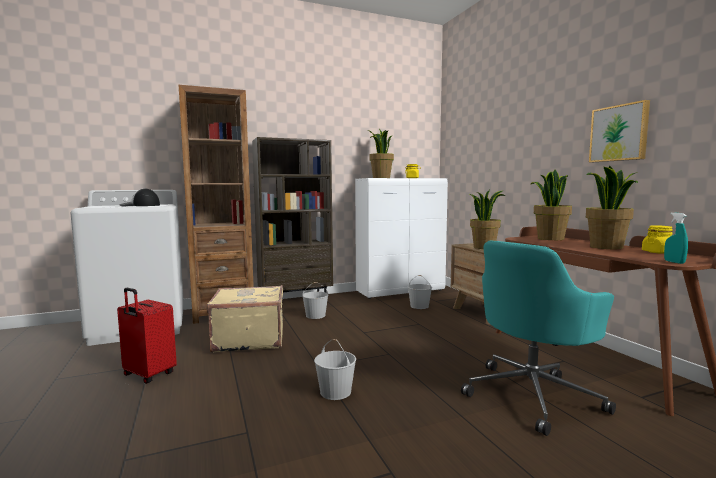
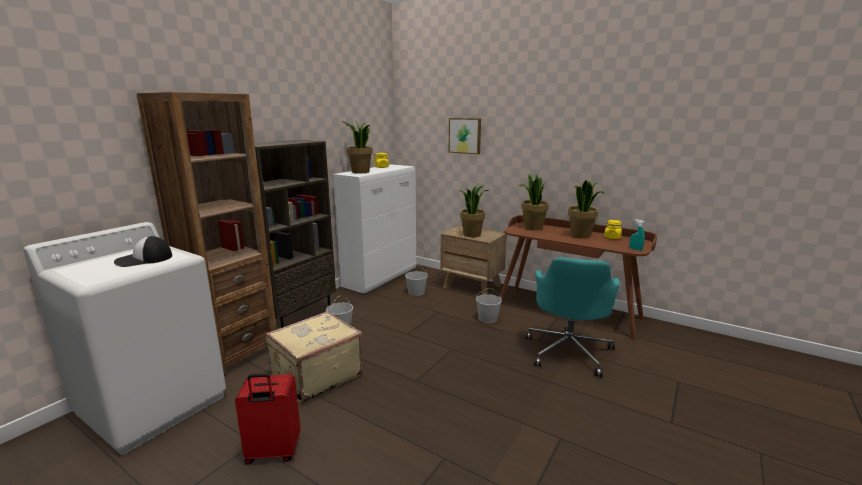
camera: 35 degrees left, 10 degrees up
white bucket [314,339,356,400] -> white bucket moved to [476,288,502,323]
picture [589,100,650,162] -> picture moved to [449,118,481,154]

